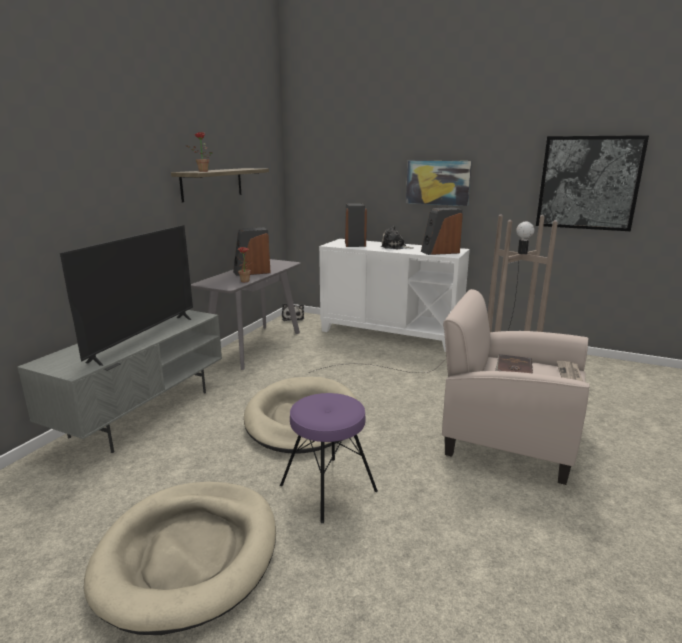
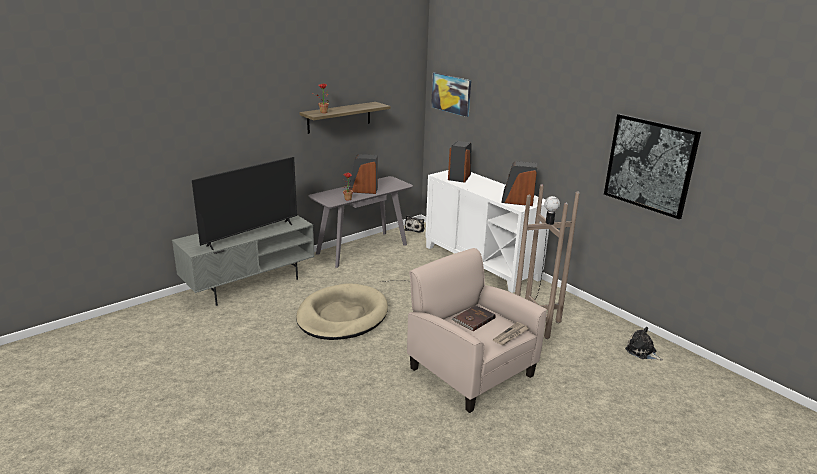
camera: 25 degrees right, 5 degrees up
beige dog bed [84,481,276,635] -> none
purple stool [280,393,378,523] -> none
plush toy [381,225,413,249] -> plush toy moved to [625,327,663,361]
picture [406,160,472,206] -> picture moved to [431,72,471,117]

